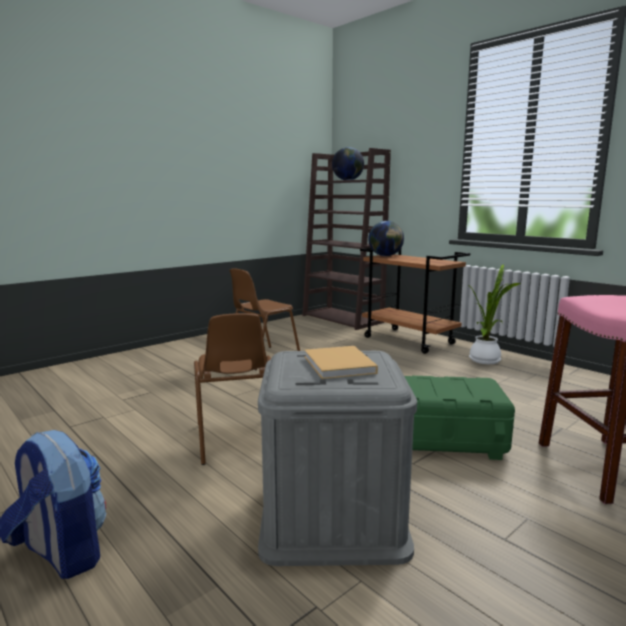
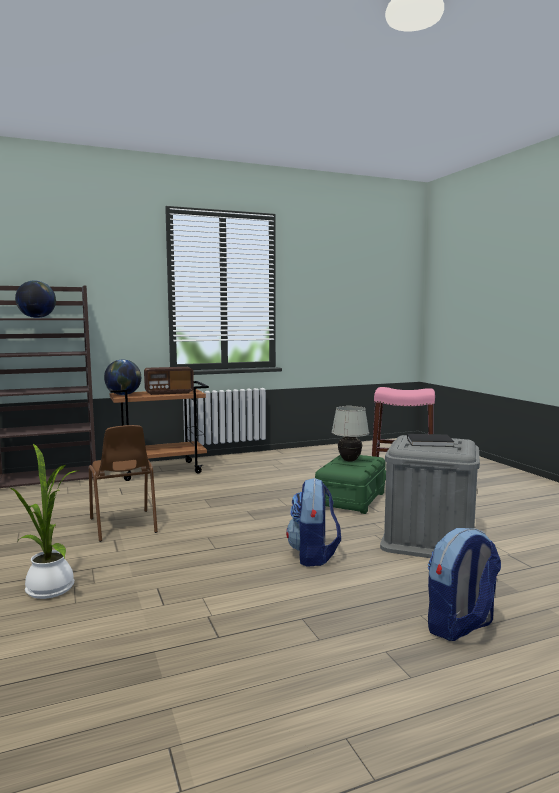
camera: 70 degrees left, 5 degrees down
brown chair [194,313,271,465] -> backpack [286,478,341,567]
beige book [304,346,378,379] -> black book [407,434,454,447]
potted plant [467,264,521,364] -> potted plant moved to [10,444,79,599]
none -> radio [144,367,194,395]
none -> white table lamp [331,406,369,462]

